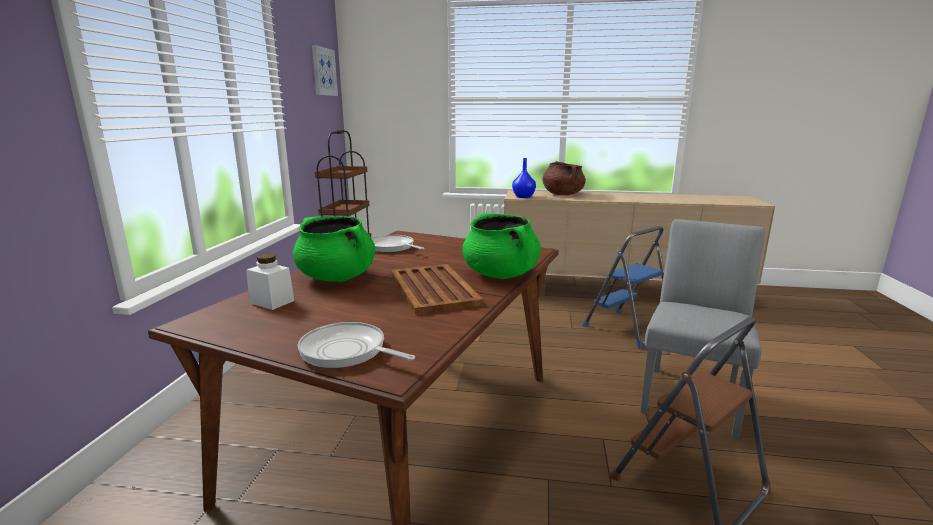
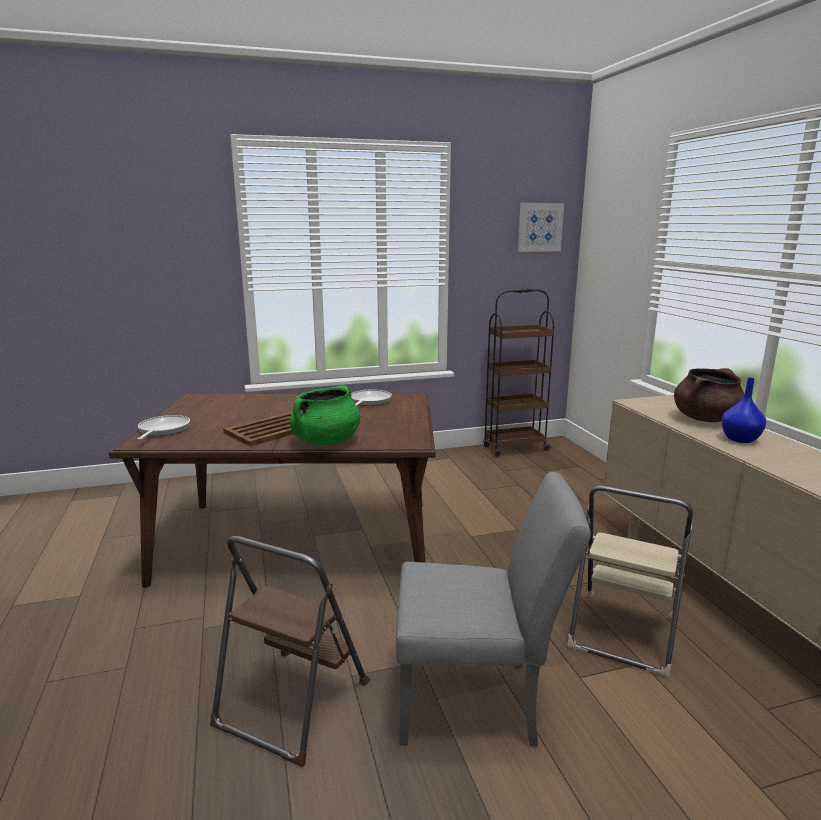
camera: 65 degrees right, 0 degrees up
white jar [246,254,295,310] -> none
green cooking pot [293,216,375,282] -> none
blue vase [512,158,536,198] -> blue vase moved to [721,378,766,443]
blue step ladder [582,226,664,349] -> beige step ladder [567,485,693,677]

